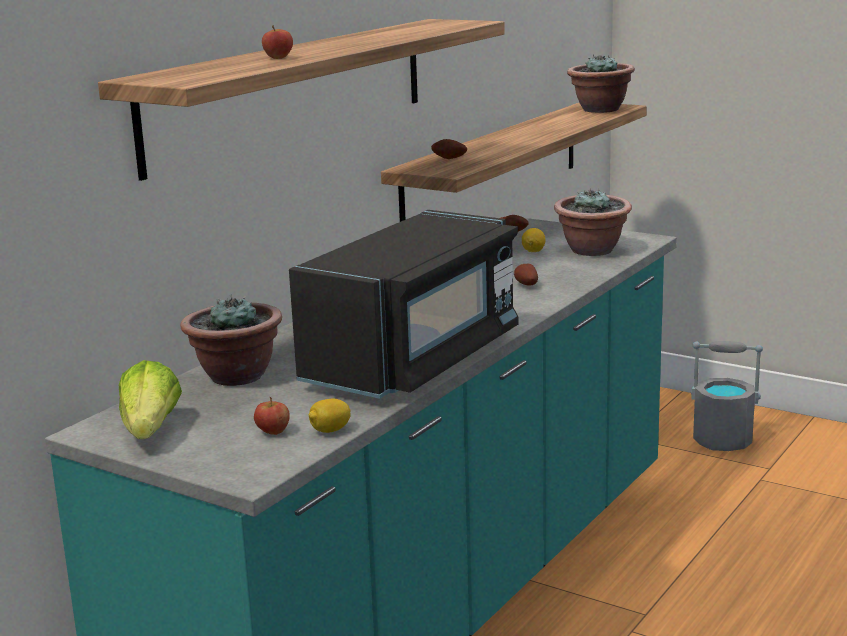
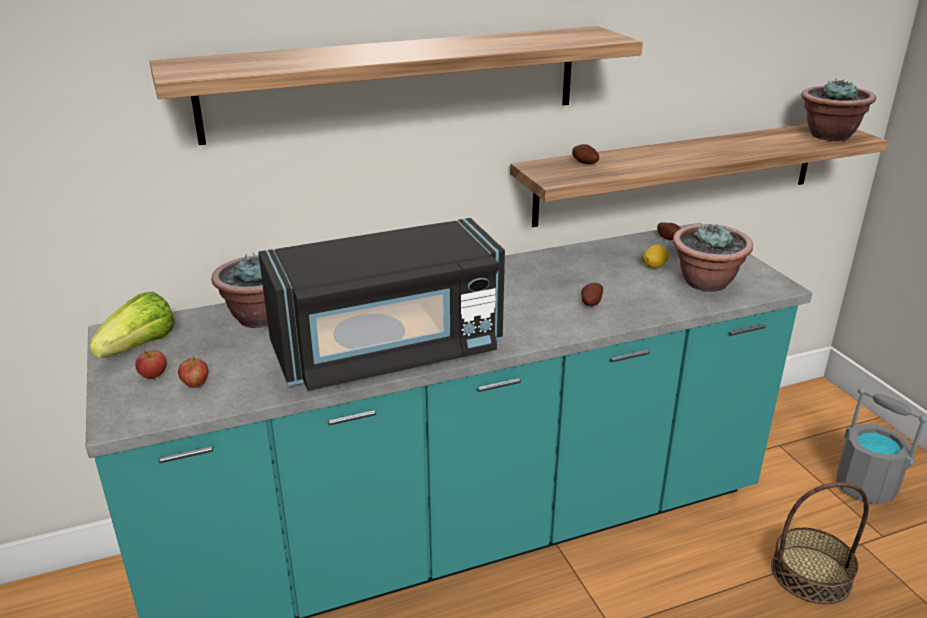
camera: 35 degrees right, 10 degrees up
apple [262,25,293,59] -> apple moved to [135,350,167,379]
lemon [309,398,351,433] -> none
none -> basket [771,482,869,604]

